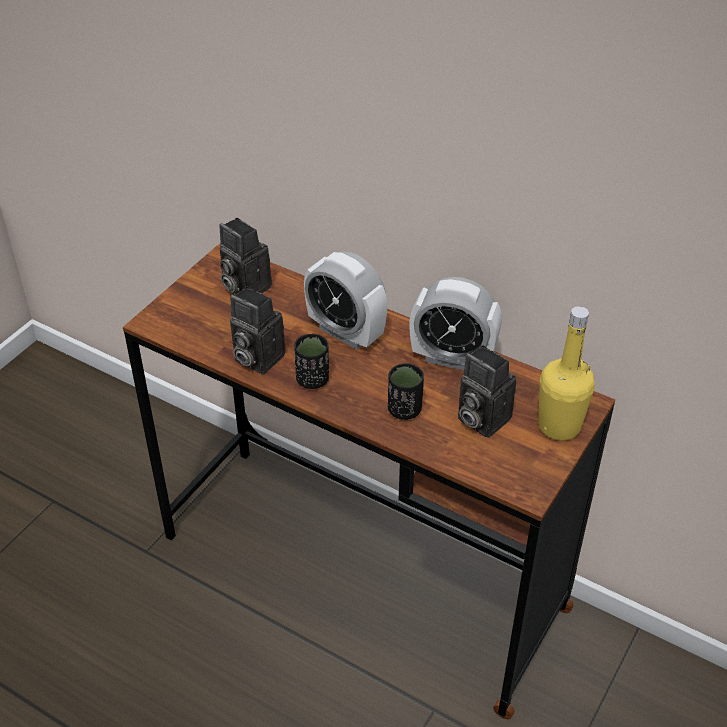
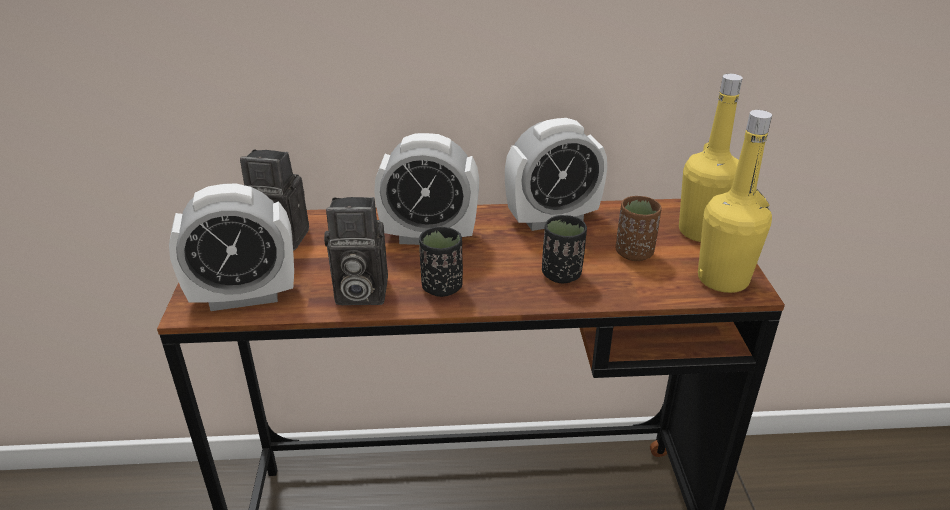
camera: 35 degrees left, 10 degrees down
camera [458,345,516,438] -> brown cup [616,196,662,261]
none -> alarm clock [169,183,294,311]
none -> yellow bottle [698,110,772,293]

